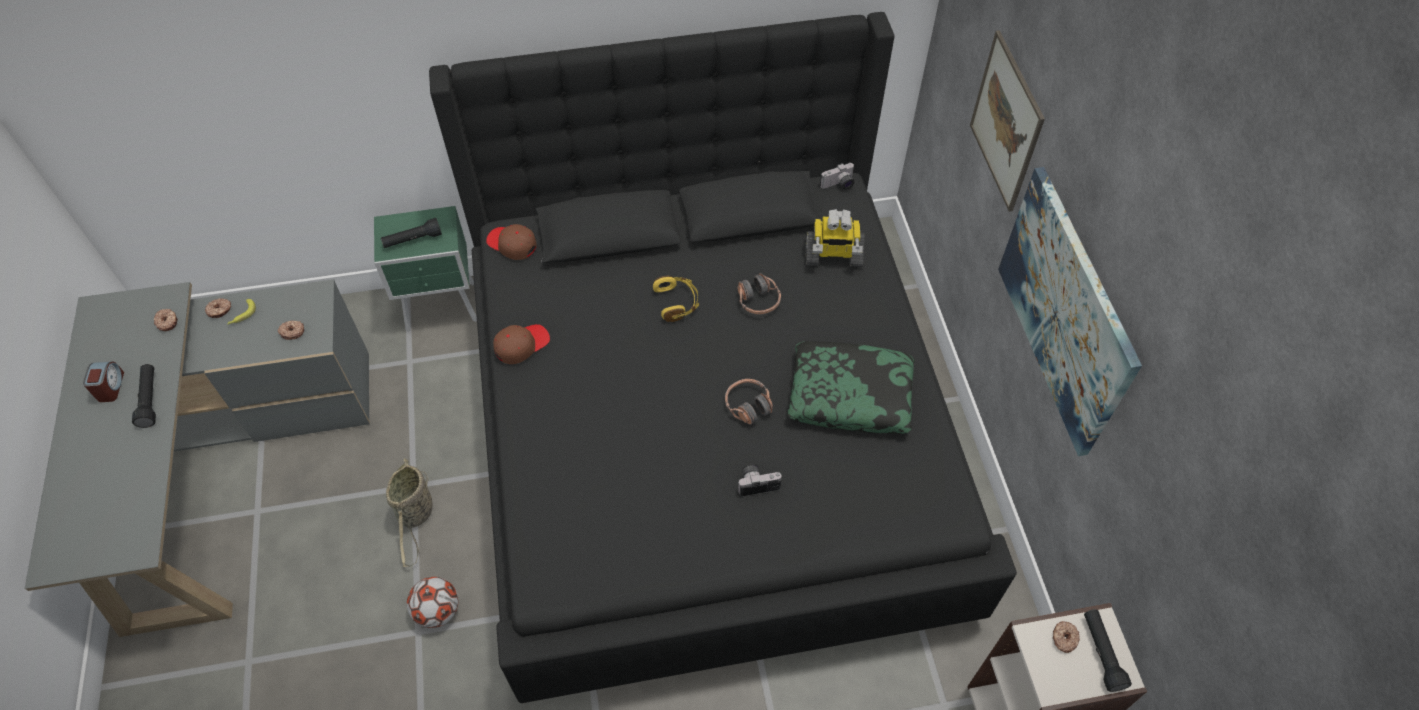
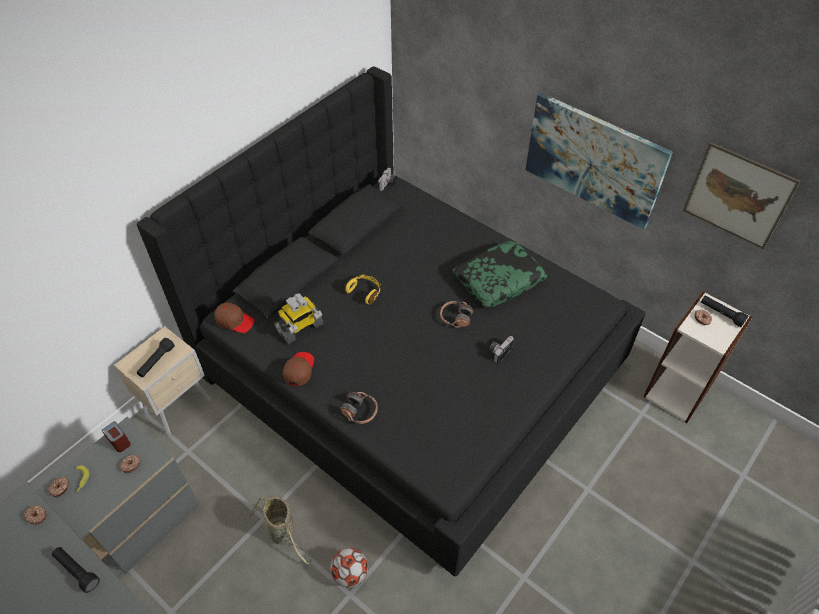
camera: 40 degrees left, 5 degrees down
alarm clock [83,362,124,402] -> alarm clock moved to [102,421,131,452]
green nightstand [374,206,477,332] -> beige nightstand [114,327,211,435]
brown cap [486,224,537,260] -> brown cap turned 150 degrees counterclockwise [214,303,255,333]
headphones [737,273,781,314] -> headphones moved to [340,392,378,424]
toy robot [806,209,865,267] -> toy robot moved to [274,293,324,344]
picture [970,30,1045,212] -> picture moved to [683,142,801,249]

